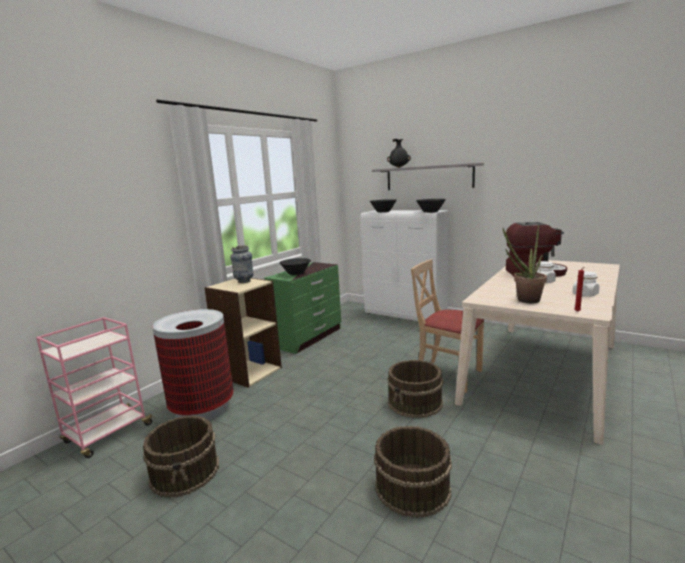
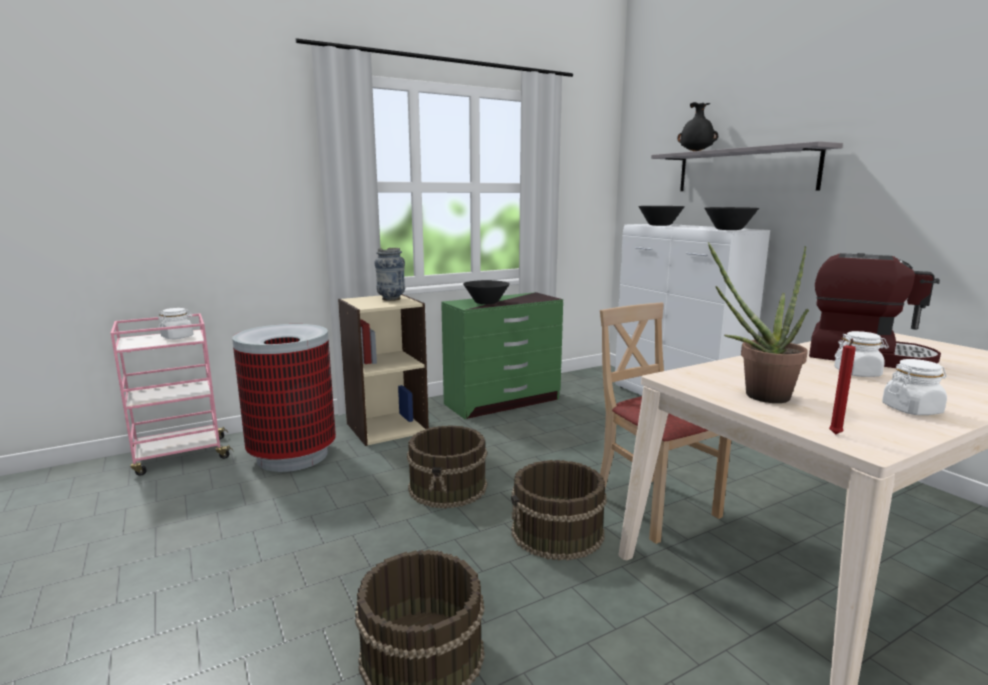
camera: 25 degrees right, 0 degrees up
brown bucket [143,416,219,498] -> brown bucket moved to [407,425,487,508]
none -> white jar [158,308,193,339]

